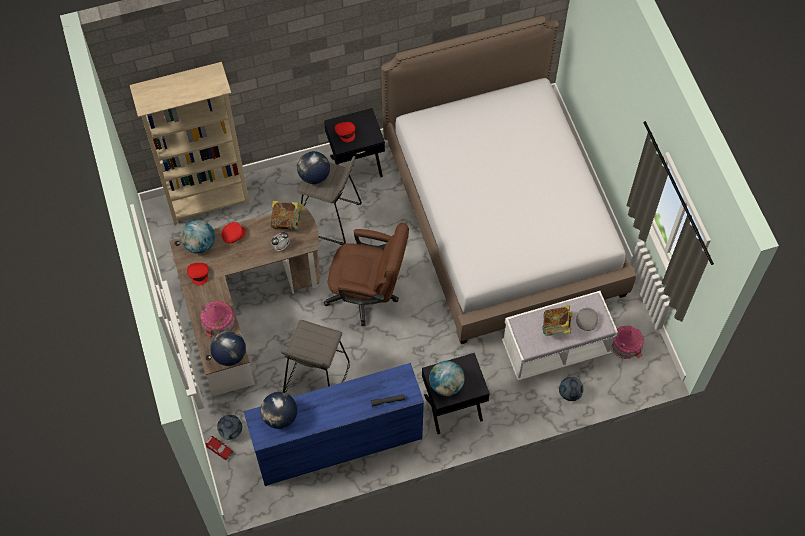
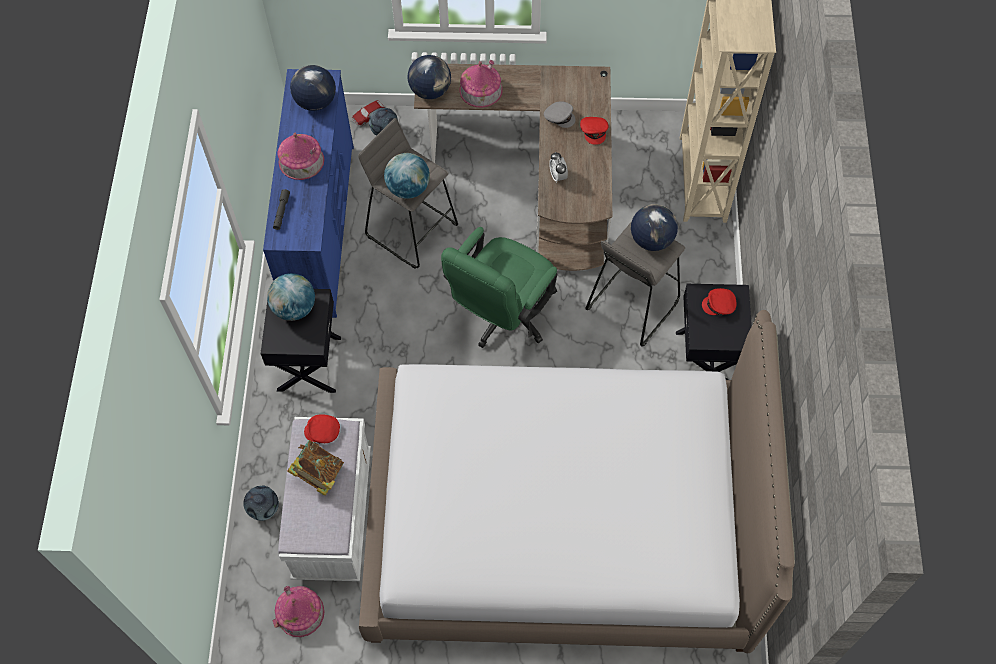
camera: 110 degrees right, 0 degrees up
globe [181,220,215,254] -> globe moved to [384,153,430,199]
red cap [187,263,209,285] -> red cap moved to [304,414,340,443]
book [270,201,303,230] -> none
brown office chair [323,223,409,326] -> green office chair [441,227,558,348]
grey cap [576,308,598,331] -> grey cap moved to [544,101,576,128]
none -> toy house [277,133,324,180]

